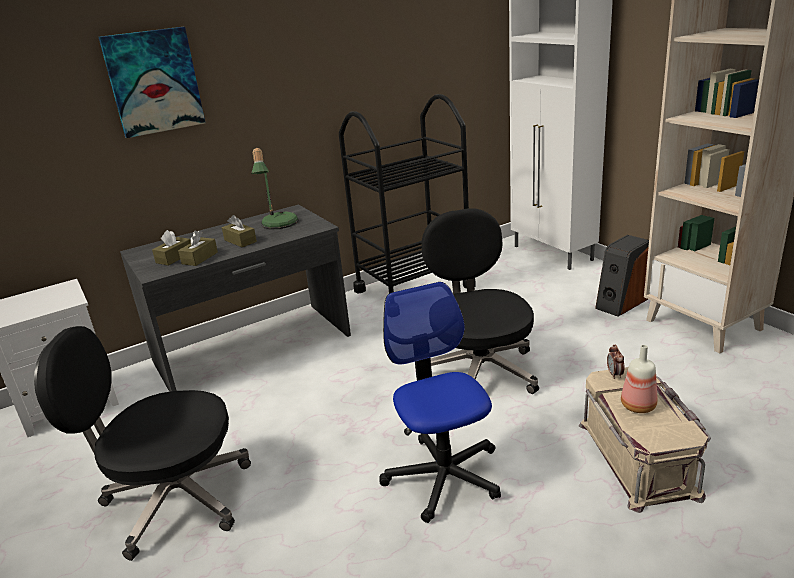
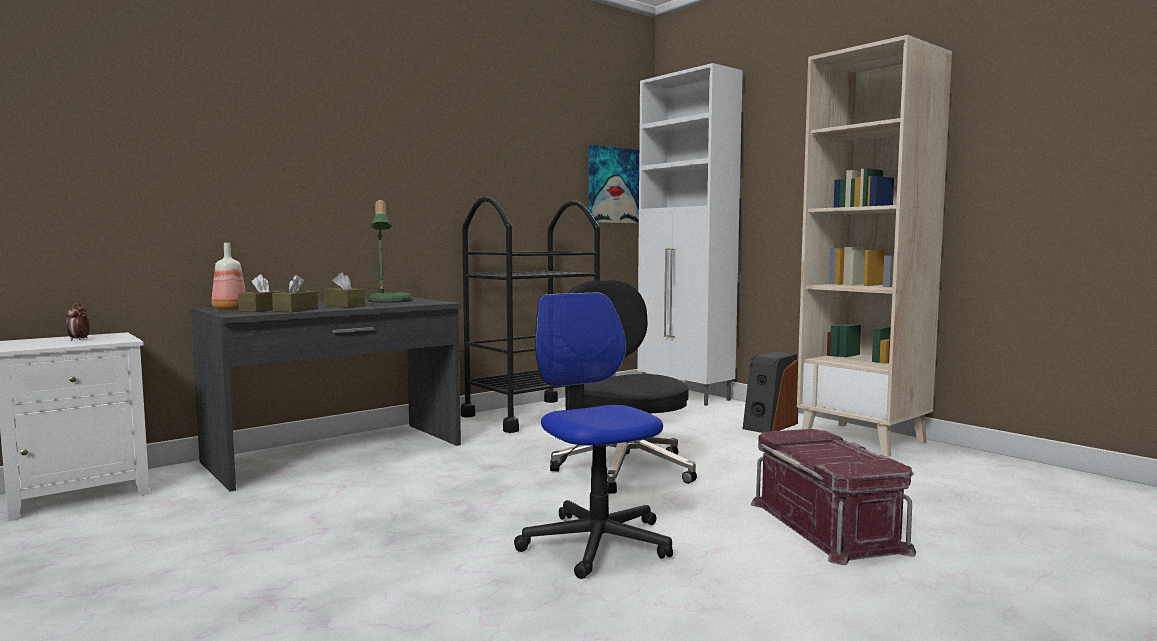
camera: 10 degrees left, 20 degrees down
black office chair [34,326,251,561] -> none
picture [99,27,205,138] -> picture moved to [589,145,639,224]
beige storage box [579,367,711,513] -> red storage box [751,429,916,565]
alarm clock [607,345,624,379] -> alarm clock moved to [66,303,90,341]
bottle [621,345,657,413] -> bottle moved to [212,243,246,310]

